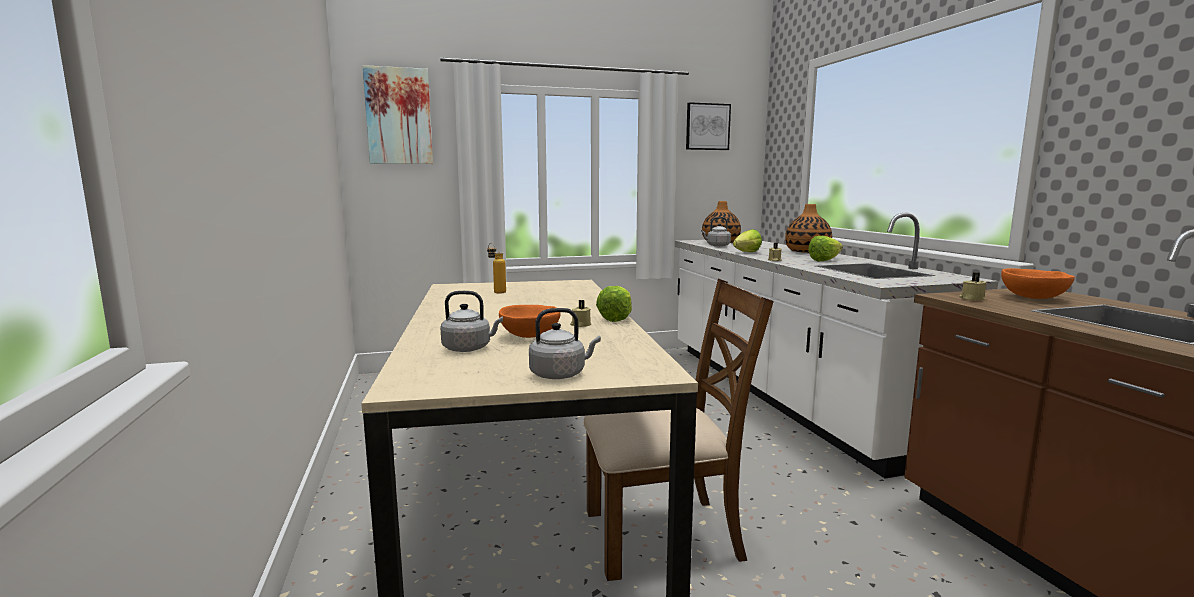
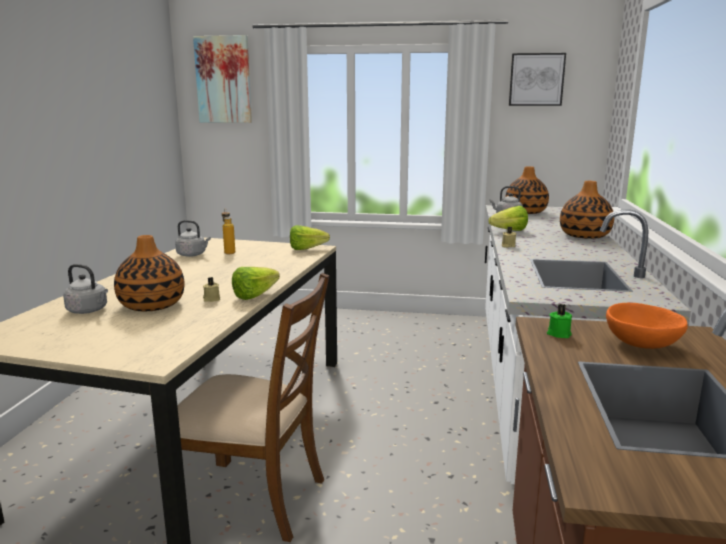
camera: 25 degrees right, 5 degrees up
orange bowl [499,305,561,338] -> vase [114,235,185,311]
grey kettle [529,308,601,379] -> grey kettle moved to [175,220,211,257]
lettuce [808,236,843,262] -> lettuce moved to [290,225,330,250]
beige candle [959,272,987,301] -> green candle [547,304,572,338]

